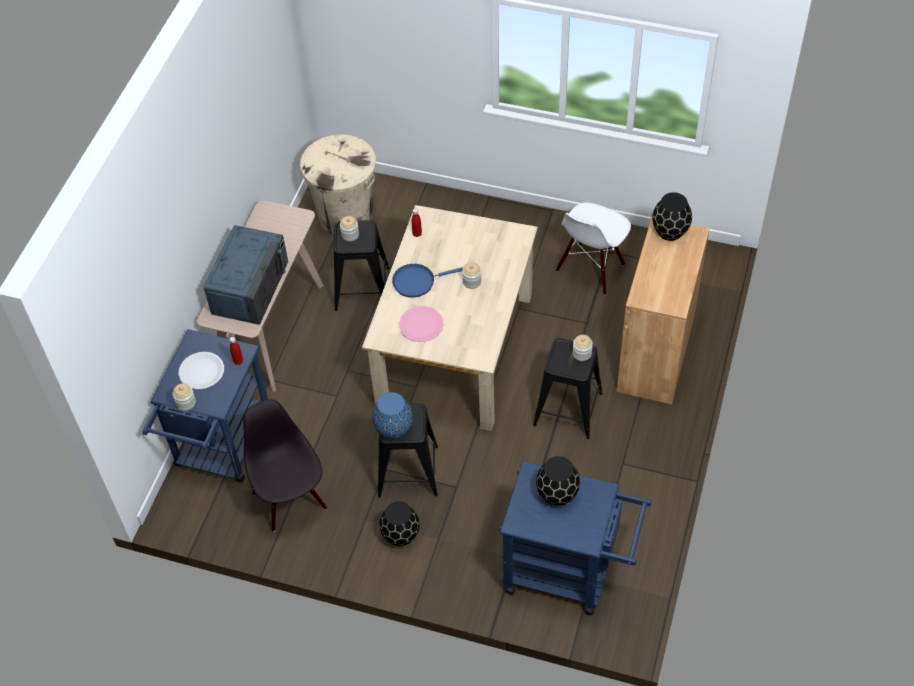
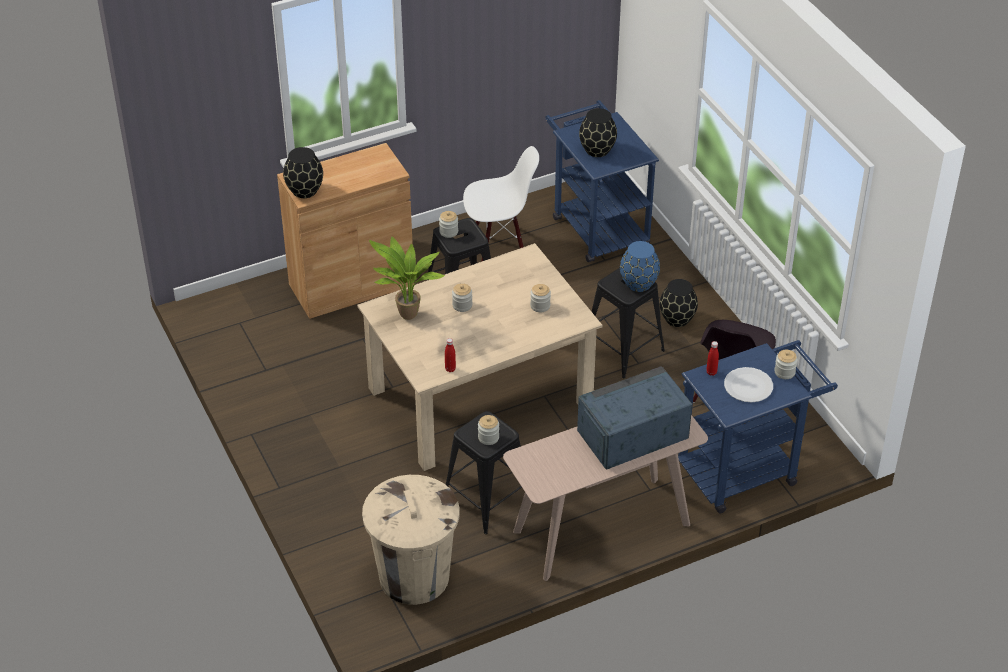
camera: 135 degrees left, 10 degrees down
blue frying pan [392,264,463,298] -> none
pink plate [399,306,444,342] -> jar [530,284,551,312]
white chair [556,203,631,295] -> white chair moved to [463,146,539,262]
none -> potted plant [369,236,445,320]

